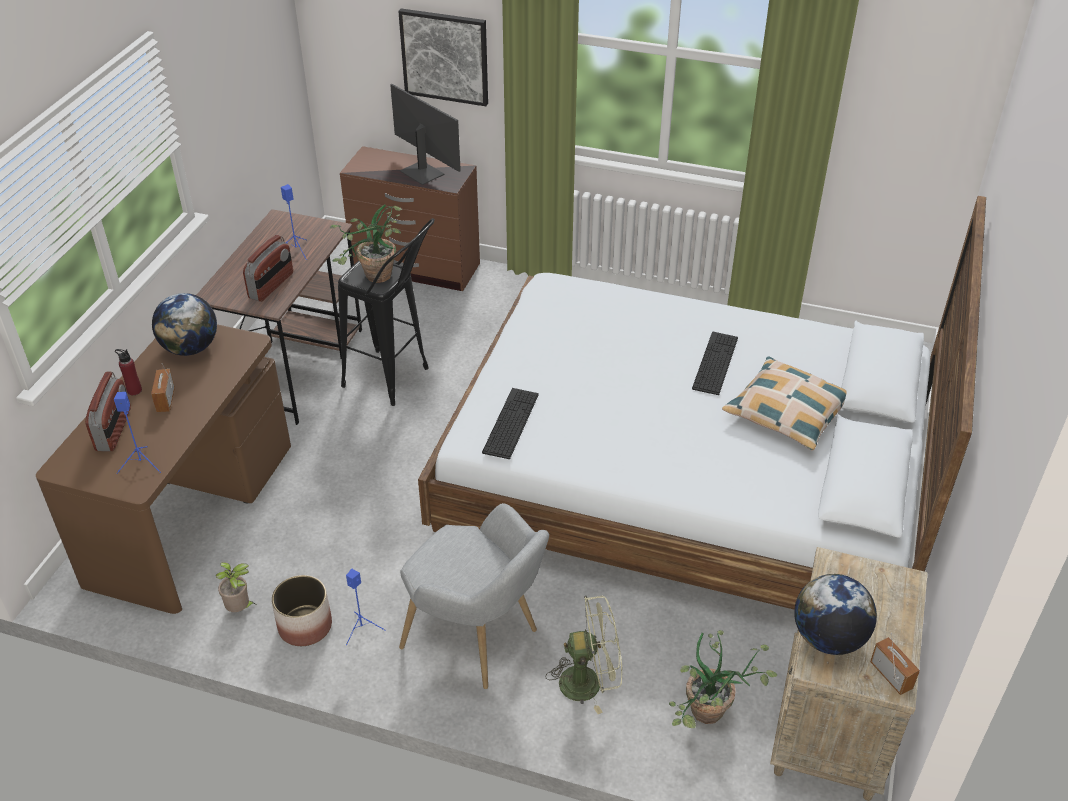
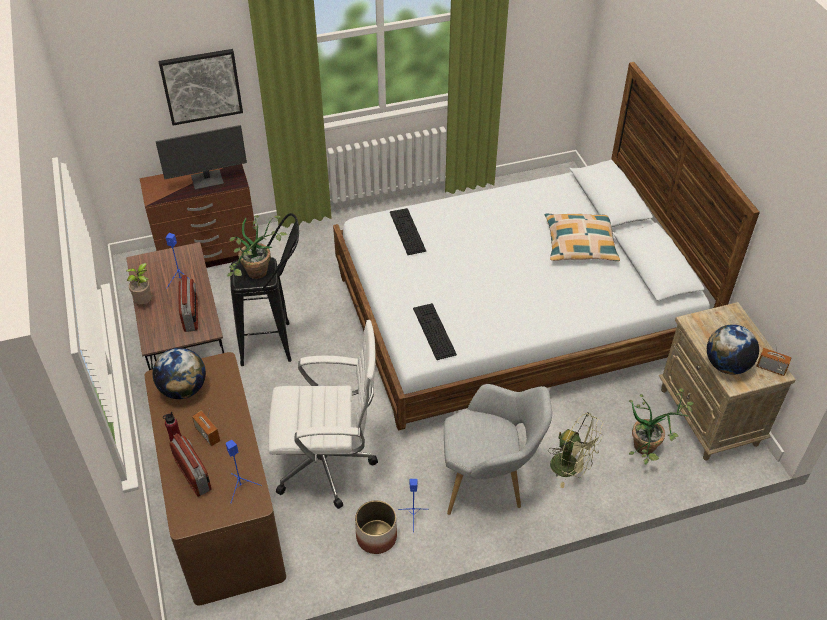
camera: 35 degrees left, 5 degrees up
potted plant [216,562,255,612] -> potted plant moved to [126,263,152,304]
monitor [390,84,461,185] -> monitor turned 150 degrees clockwise [155,125,247,190]
green fan [546,596,622,714] -> green fan turned 75 degrees clockwise [548,412,603,488]
keyboard [692,331,738,395] -> keyboard moved to [390,208,426,255]
none -> white office chair [268,320,378,509]

